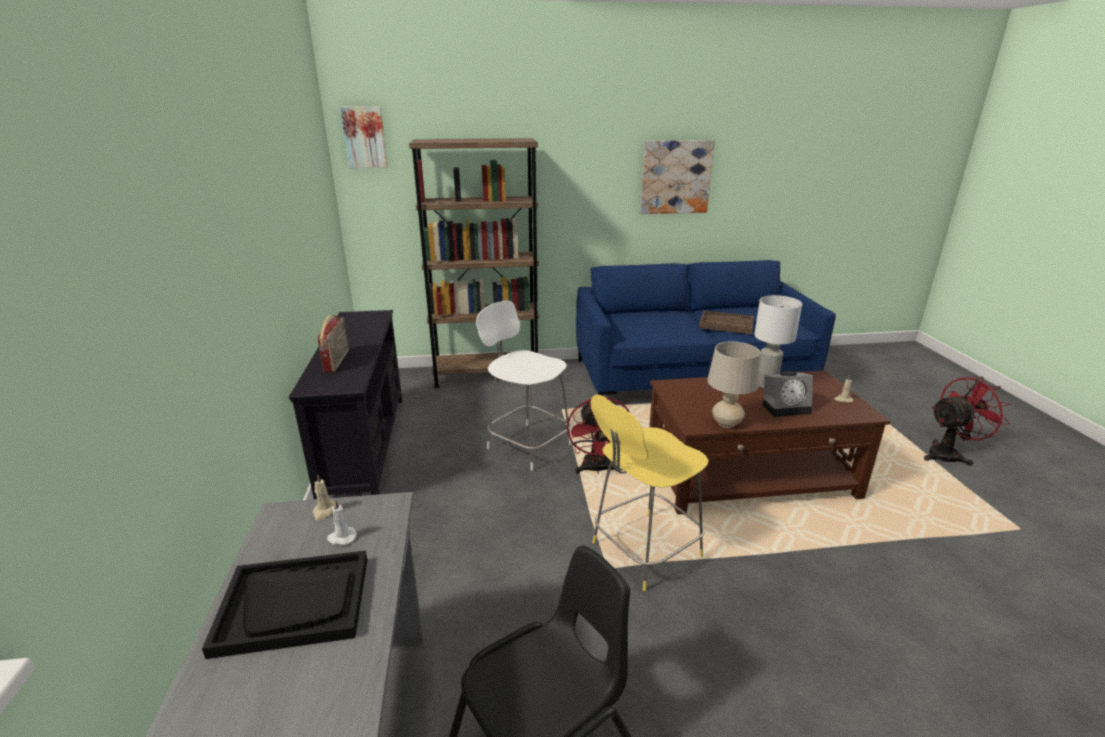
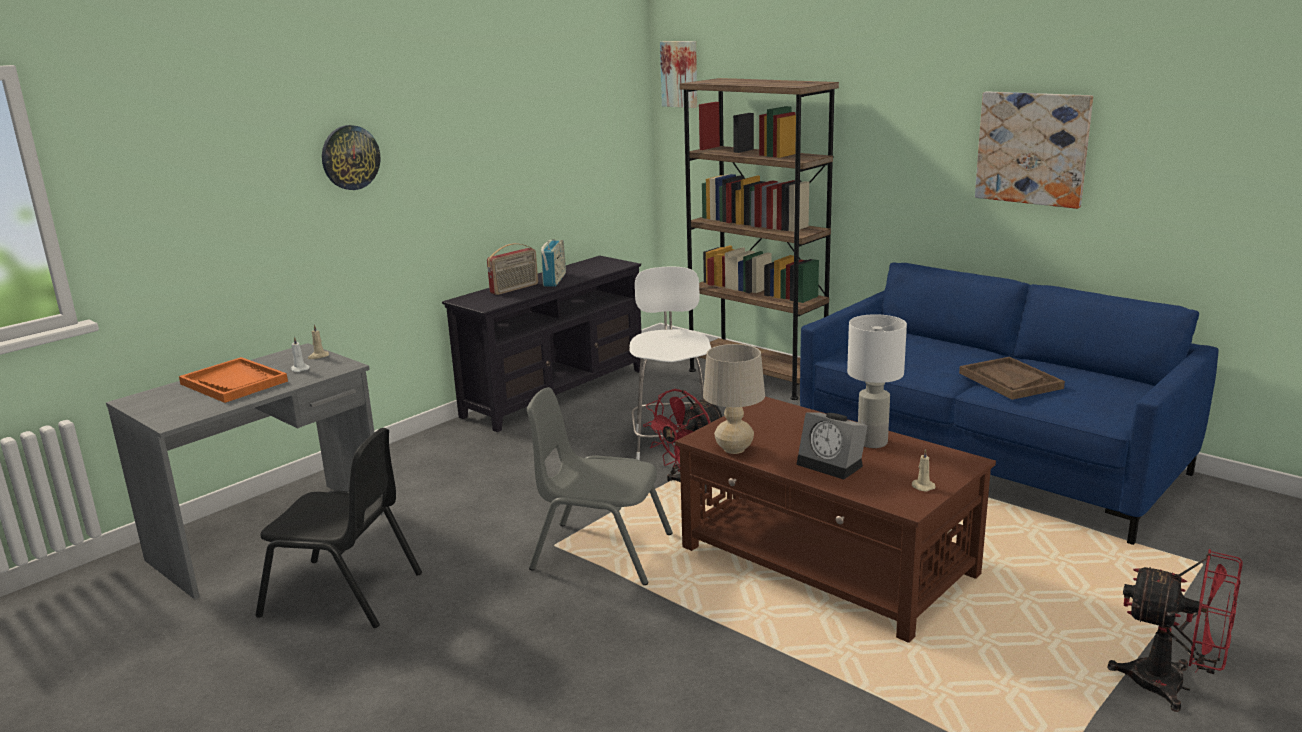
camera: 50 degrees right, 5 degrees down
black tray [202,551,367,659] -> orange tray [179,357,288,403]
yellow stool [591,395,709,591] -> grey chair [527,387,673,585]
none -> wall clock [322,125,381,190]
none -> radio [541,239,566,287]

